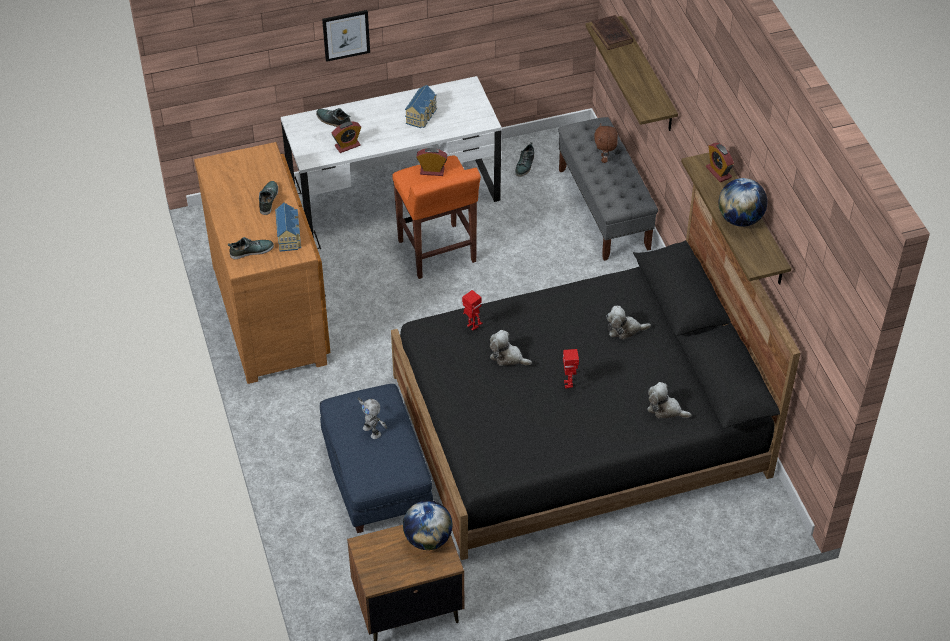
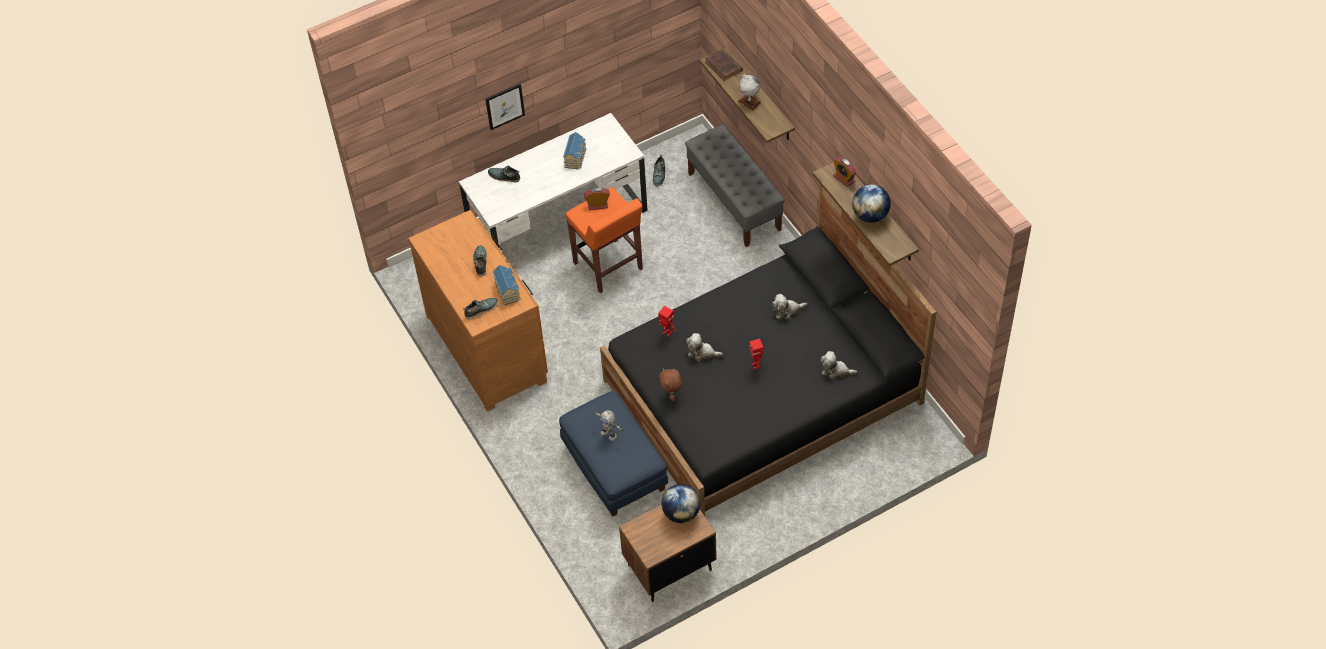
camera: 10 degrees left, 5 degrees up
alarm clock [332,122,361,153] -> none
brown plush toy [594,124,618,163] -> brown plush toy moved to [659,368,682,401]
none -> globe [738,75,761,110]

